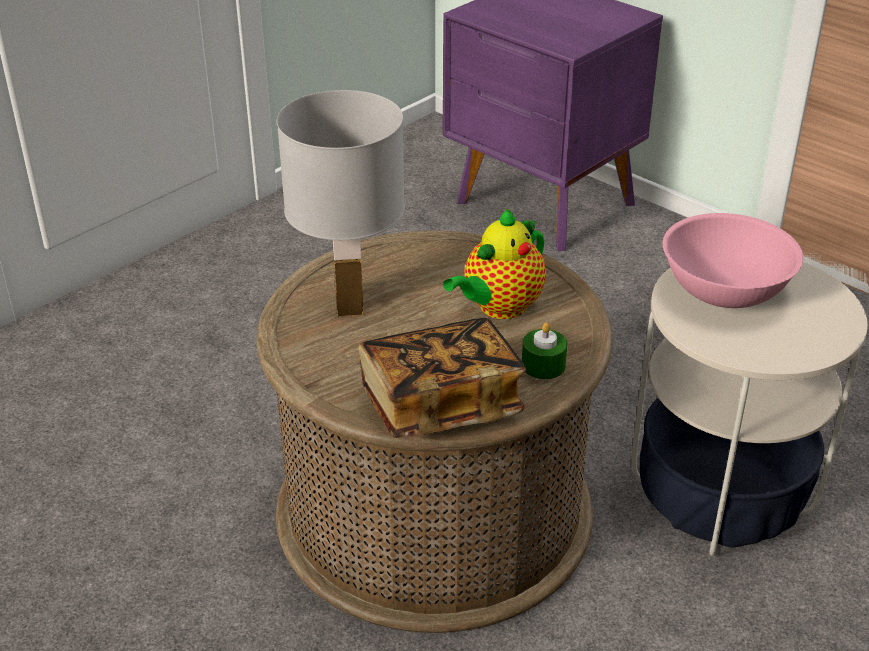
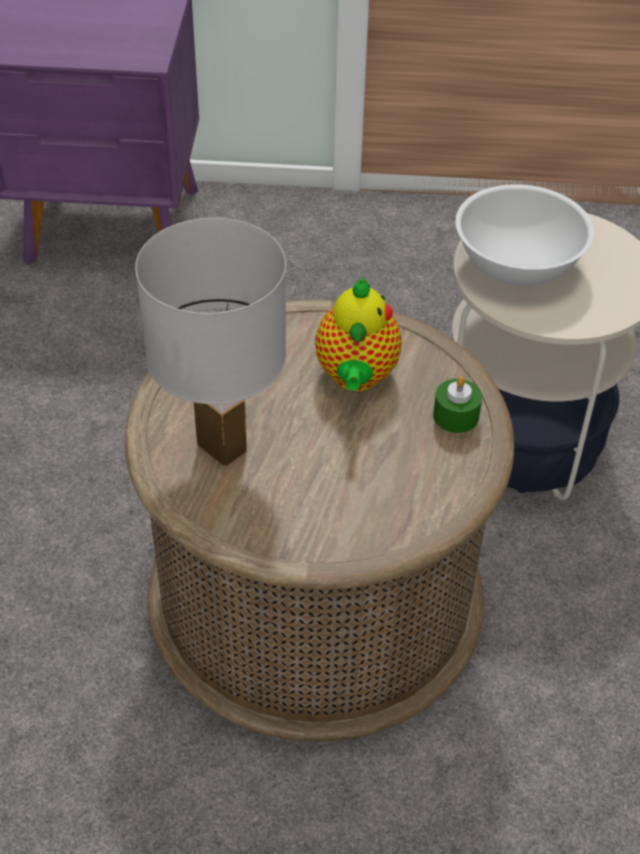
camera: 40 degrees left, 10 degrees up
book [358,318,526,438] -> none
pink bowl [663,213,803,308] -> white bowl [455,184,594,286]

